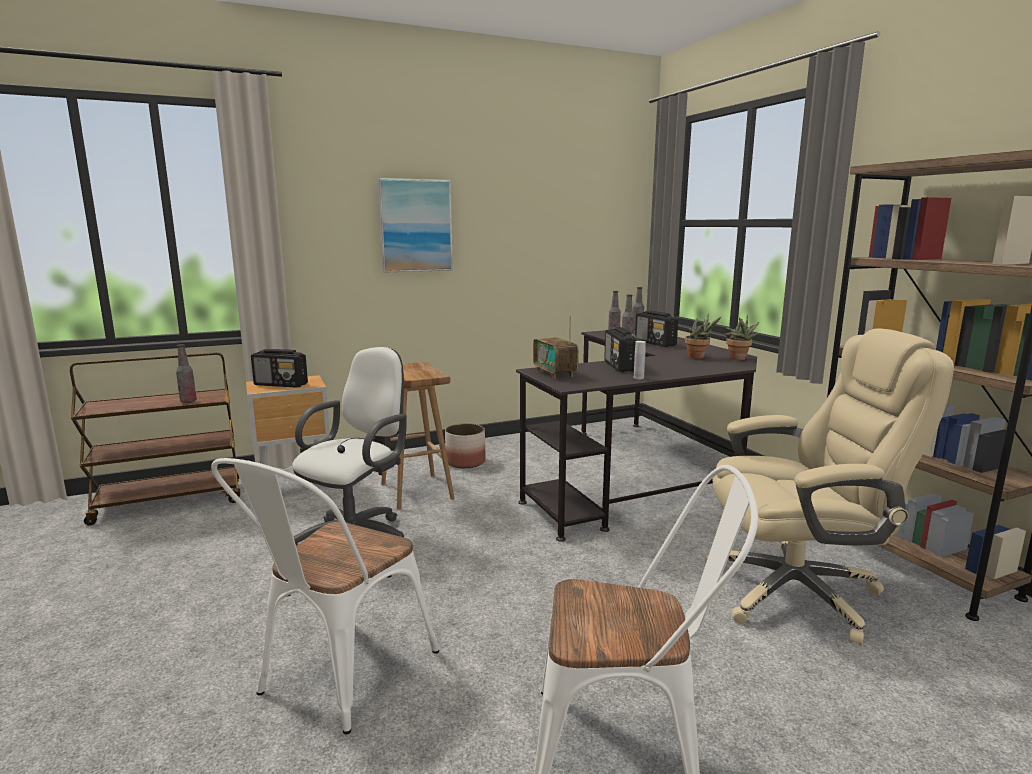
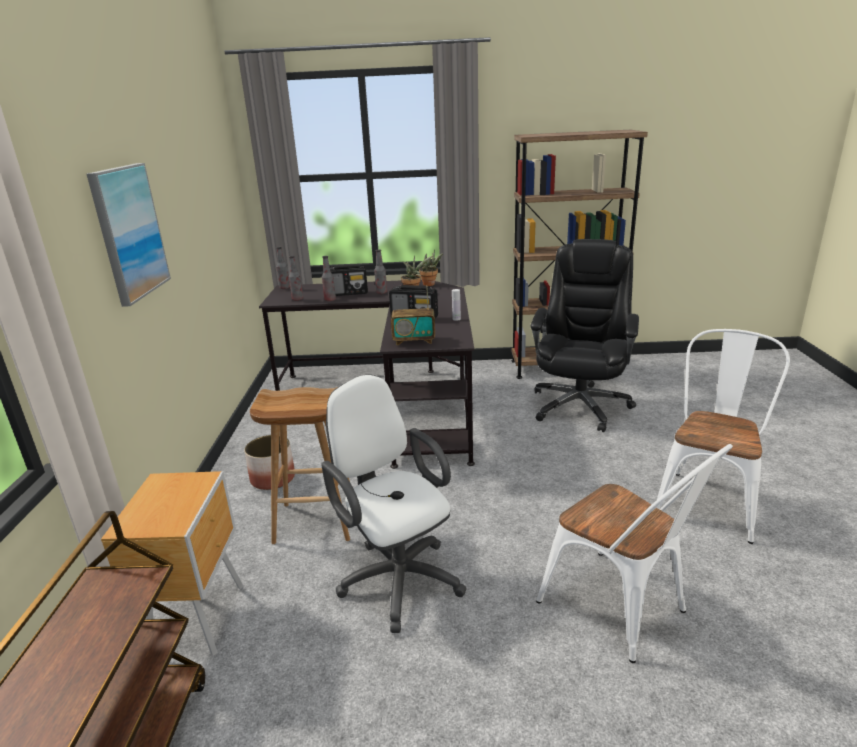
camera: 65 degrees left, 10 degrees up
bottle [176,344,197,403] -> bottle moved to [374,249,387,294]
radio [251,349,308,388] -> none
beige office chair [705,328,954,646] -> black office chair [531,239,639,432]

